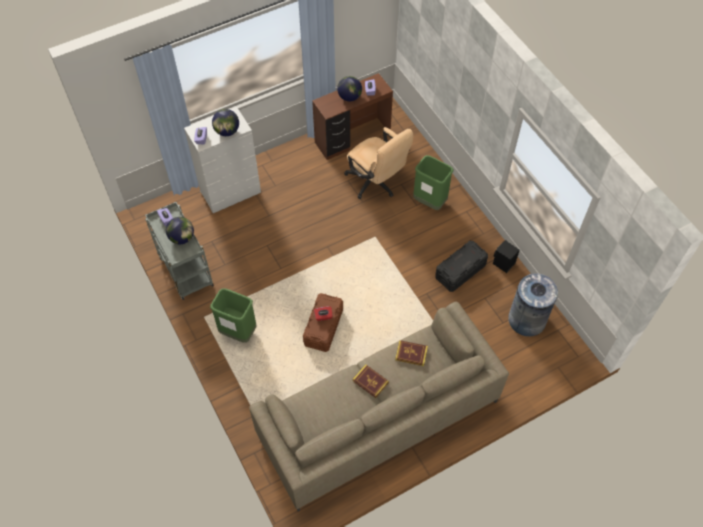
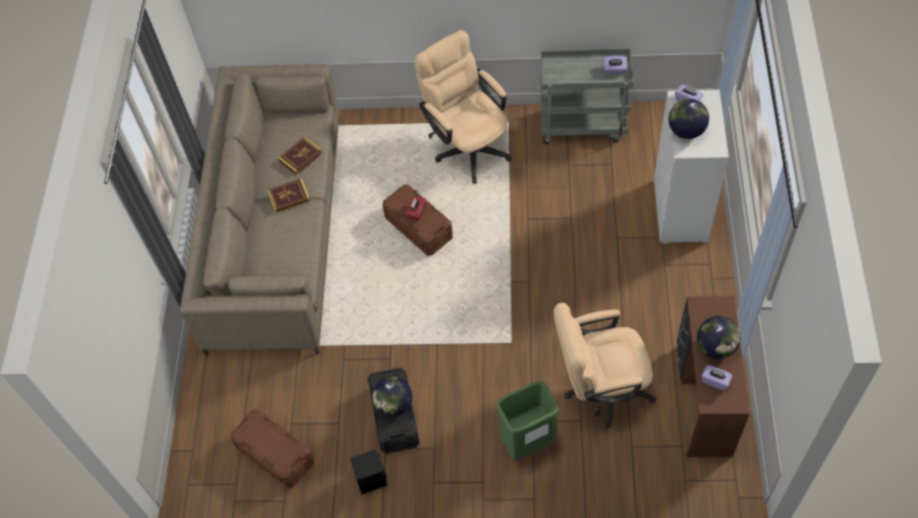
camera: 125 degrees right, 0 degrees up
globe [166,217,194,244] -> globe moved to [372,376,412,417]
green trash can [210,288,256,343] -> beige office chair [415,30,512,184]
book [395,340,428,366] -> book moved to [278,136,322,175]
grey trash can [508,273,558,336] -> brown storage box [231,409,314,488]

